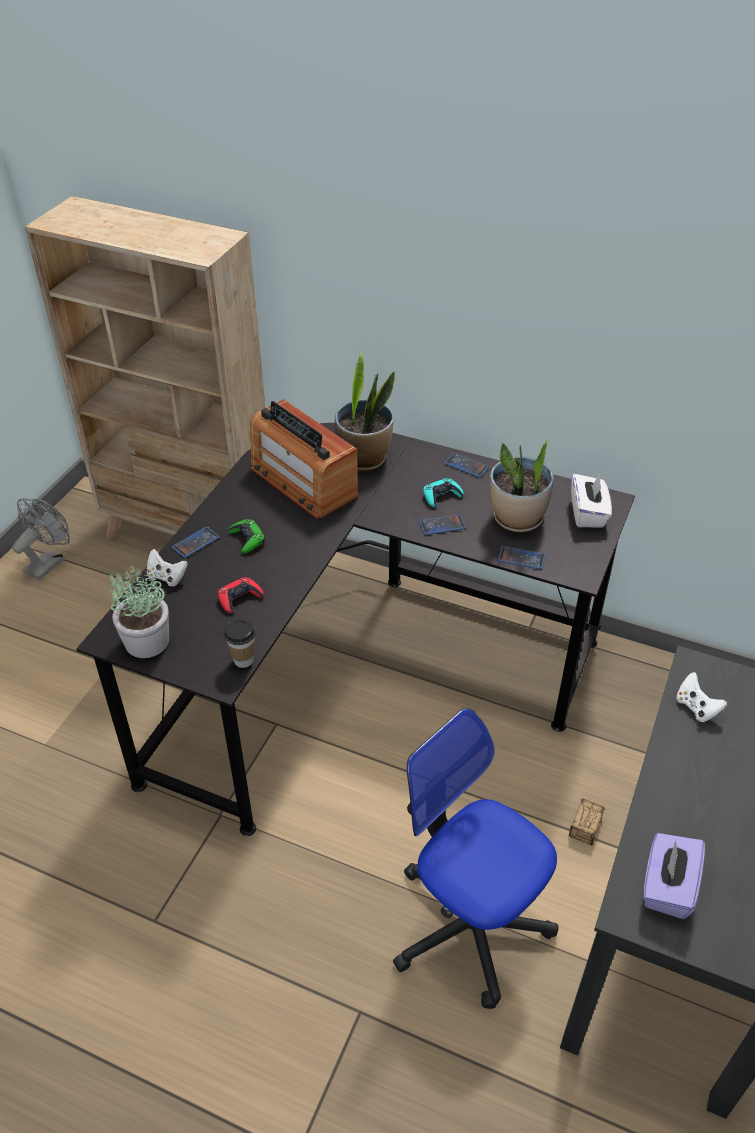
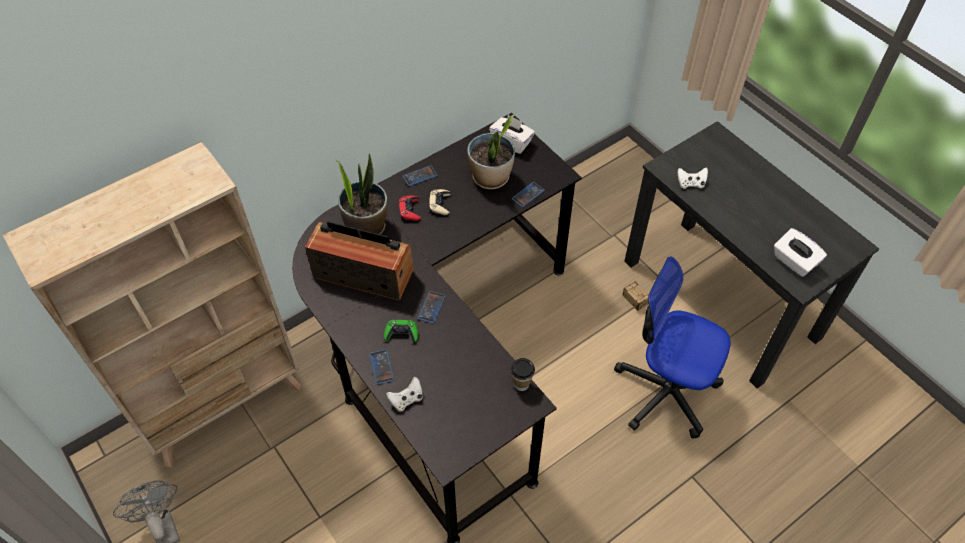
camera: 60 degrees left, 10 degrees up
potted plant [109,562,169,658] -> none
red game controller [218,577,264,613] -> red game controller moved to [399,195,421,221]
radio [250,399,358,519] -> radio turned 150 degrees counterclockwise [305,221,414,300]
office chair [393,708,558,1009] -> office chair turned 45 degrees clockwise [614,256,731,438]
phone [419,514,466,535] -> phone moved to [418,291,446,324]
turquoise game controller [423,478,464,507] -> beige game controller [429,189,451,215]
purple tissue box [643,833,705,919] -> white tissue box [774,228,827,277]

